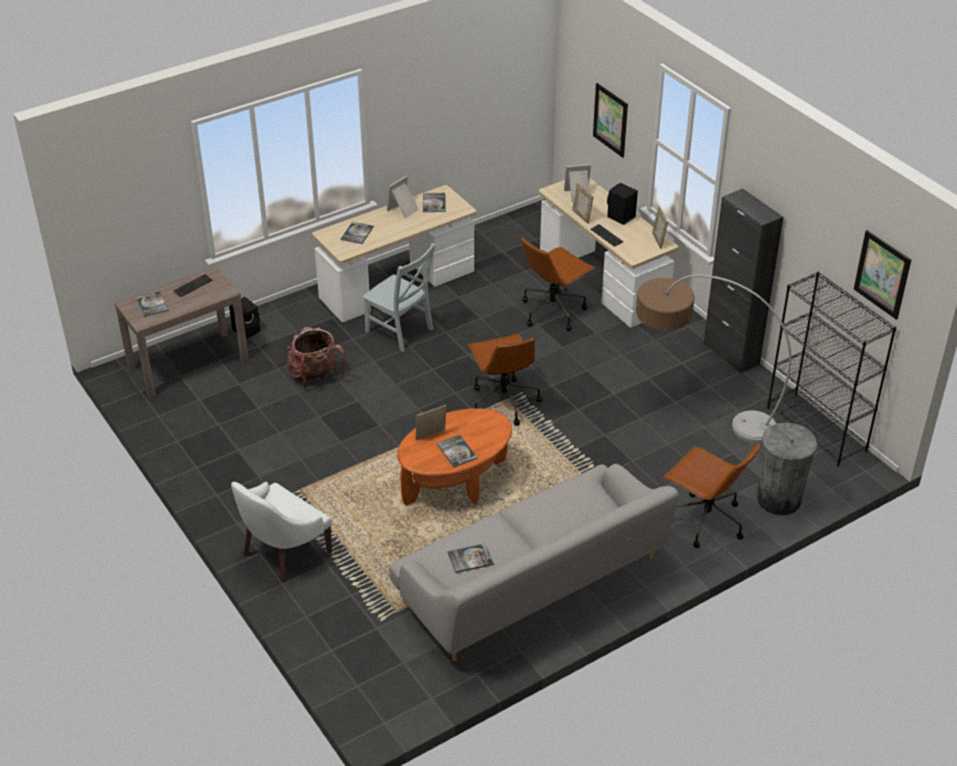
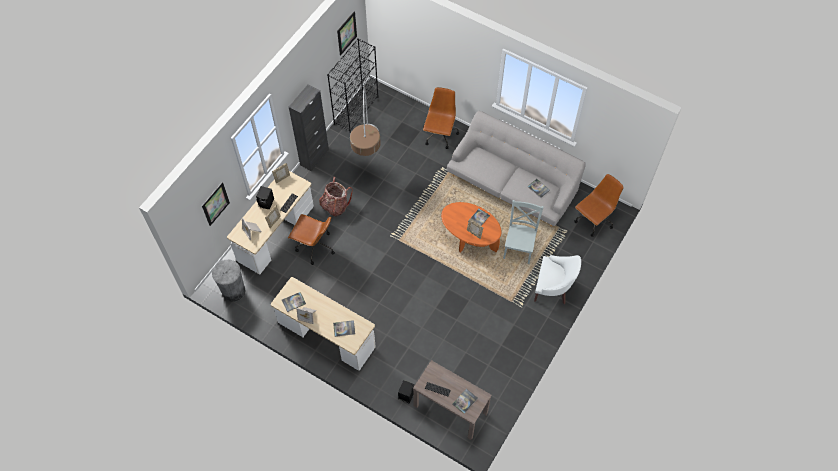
camera: 115 degrees left, 20 degrees up
backpack [287,327,345,387] -> backpack moved to [319,177,353,217]
grey chair [362,243,436,352] -> grey chair moved to [503,200,544,264]
brown office chair [468,334,543,426] -> brown office chair moved to [574,174,624,237]
grey trash can [757,423,817,515] -> grey trash can moved to [212,260,245,302]

